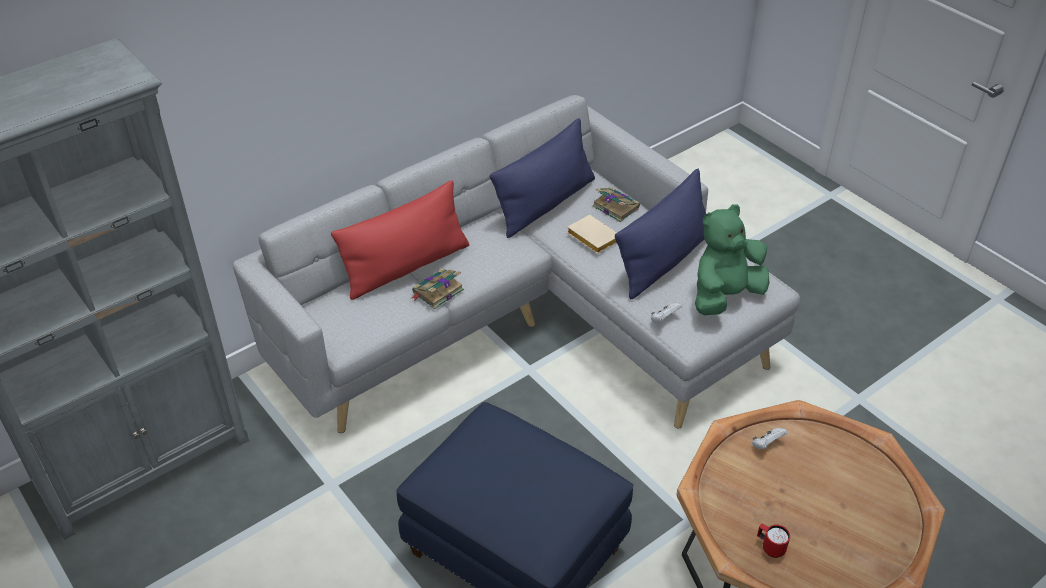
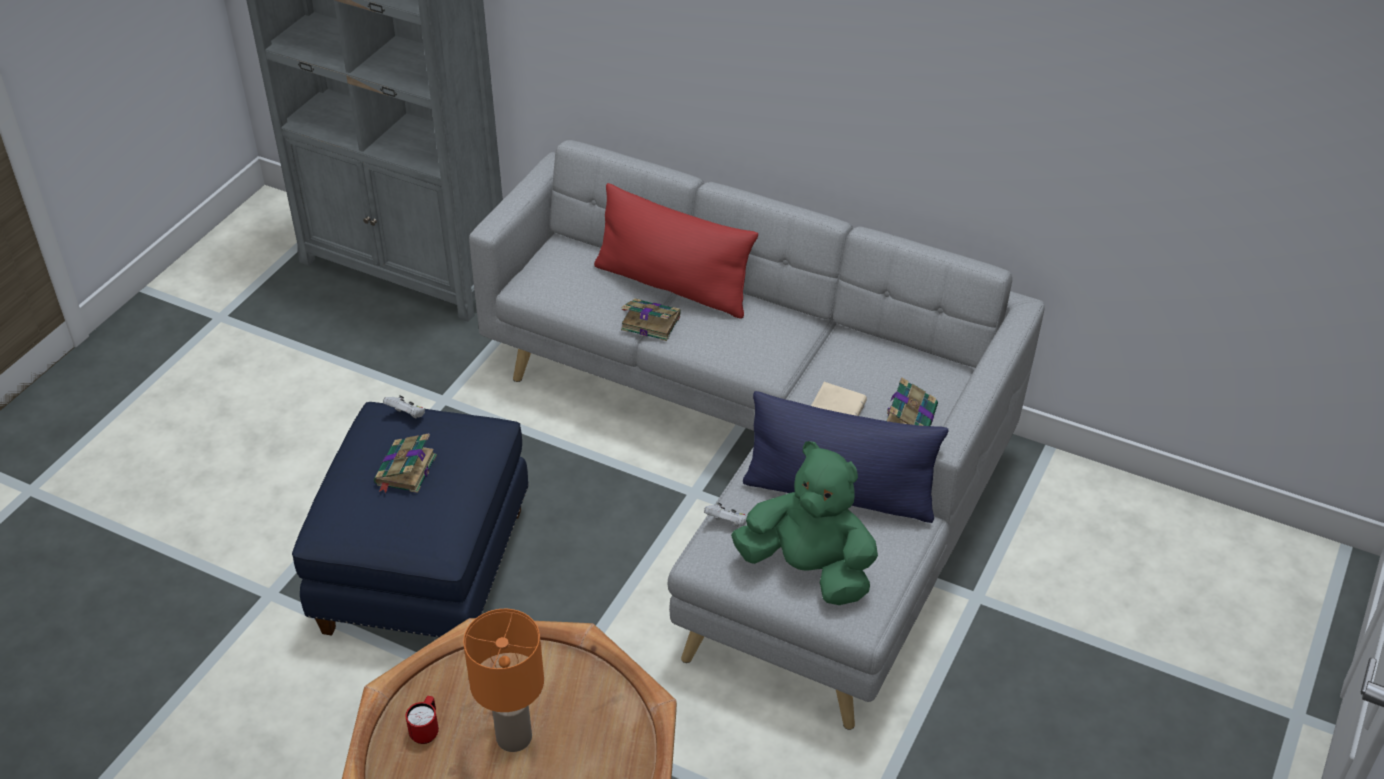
camera: 65 degrees right, 0 degrees up
blue pillow [490,118,595,238] -> none
white game controller [752,428,787,449] -> white game controller moved to [383,395,425,418]
none -> book [374,433,437,494]
none -> orange table lamp [463,609,544,752]

